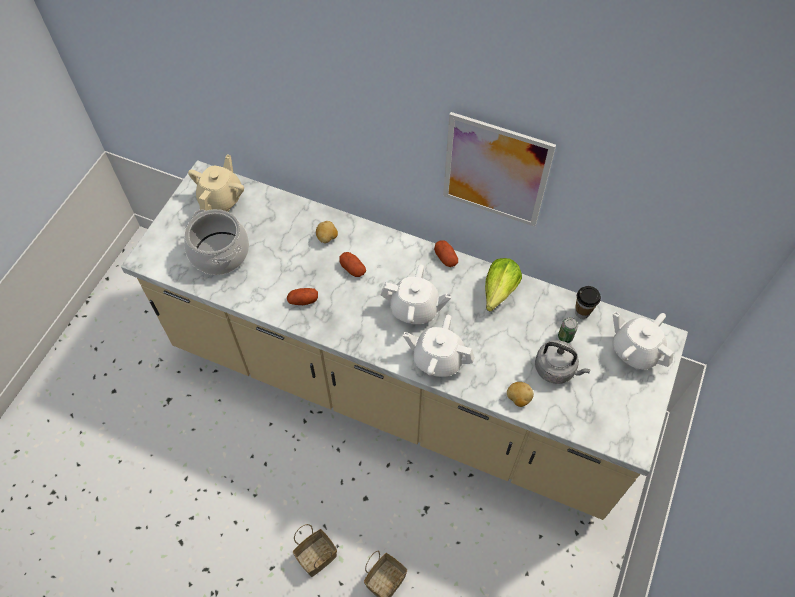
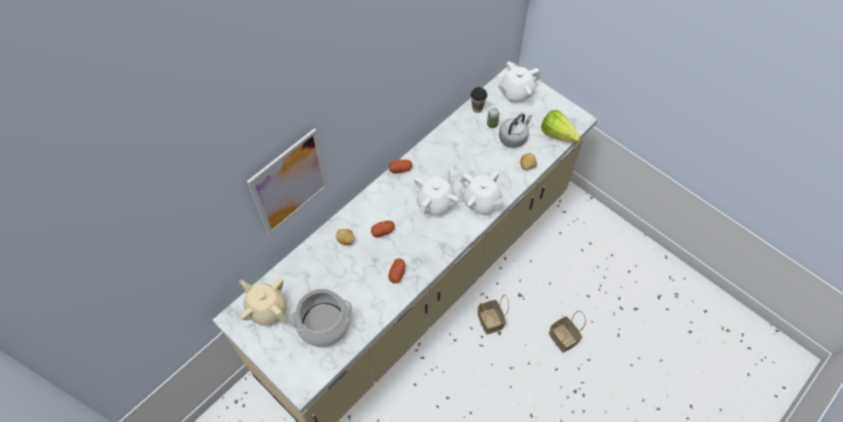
camera: 70 degrees left, 0 degrees up
basket [293,524,337,577] -> basket moved to [478,295,509,334]
white teapot [403,315,475,377] -> white teapot turned 90 degrees counterclockwise [460,171,508,215]
picture [443,112,556,227] -> picture moved to [247,128,328,235]
lettuce [485,258,522,312] -> lettuce moved to [541,110,581,143]

